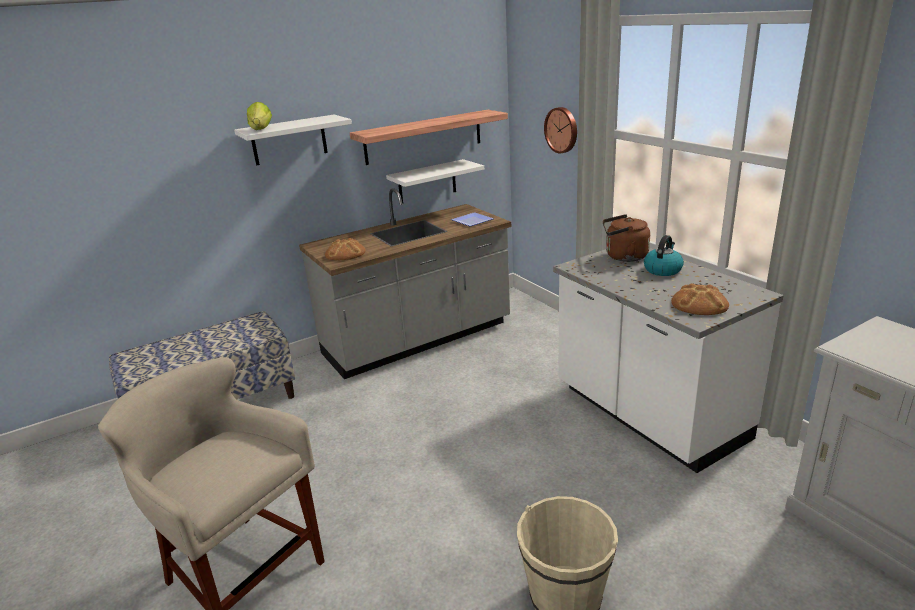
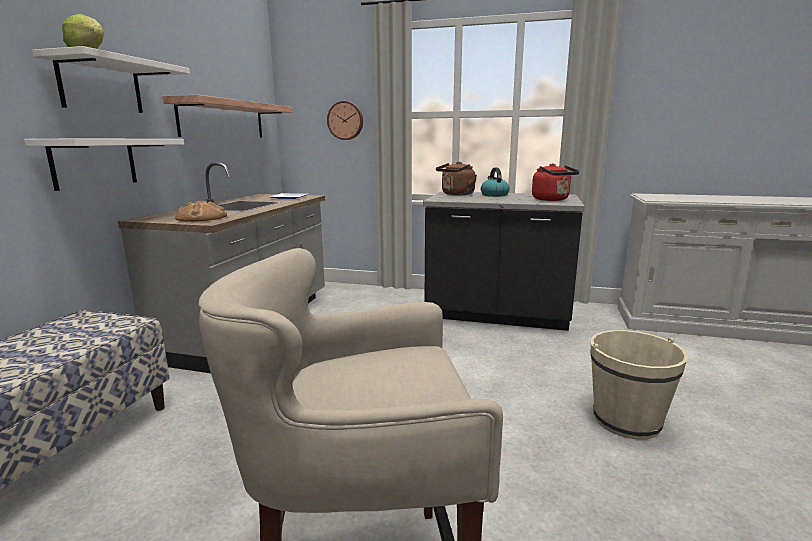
camera: 45 degrees left, 10 degrees down
white shelf [386,159,484,205] -> white shelf moved to [24,139,184,191]
white counter [553,248,784,473] -> black counter [423,191,585,331]
bread [671,284,729,315] -> red kettle [532,163,579,201]

